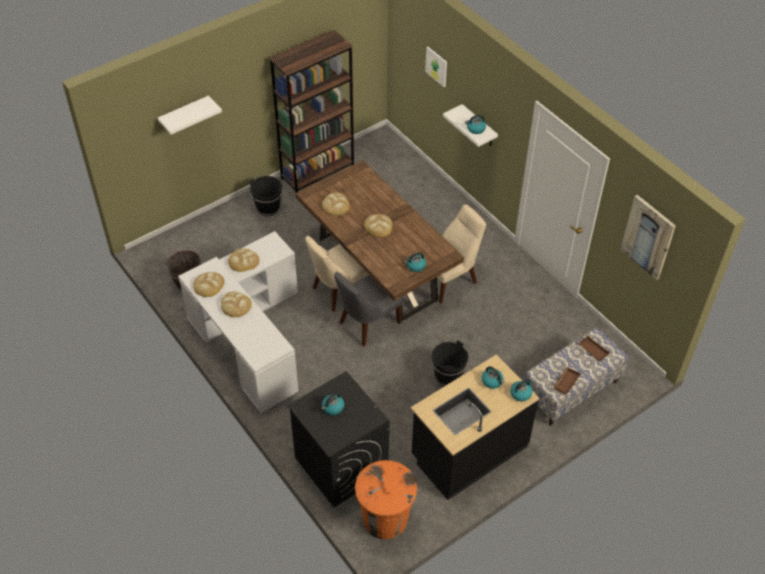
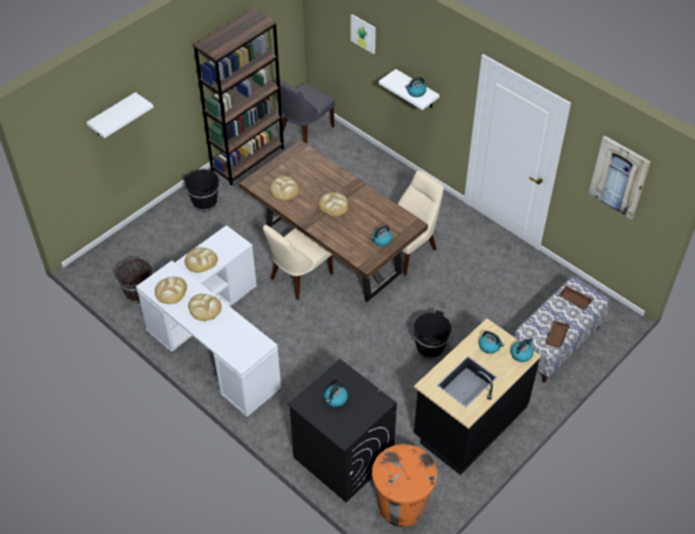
camera: 10 degrees left, 0 degrees up
grey chair [334,272,403,346] -> grey chair moved to [274,78,335,144]

